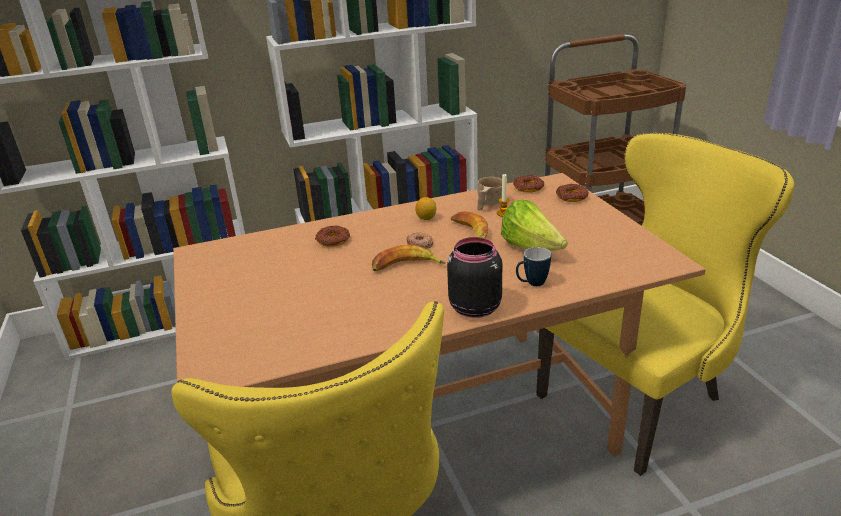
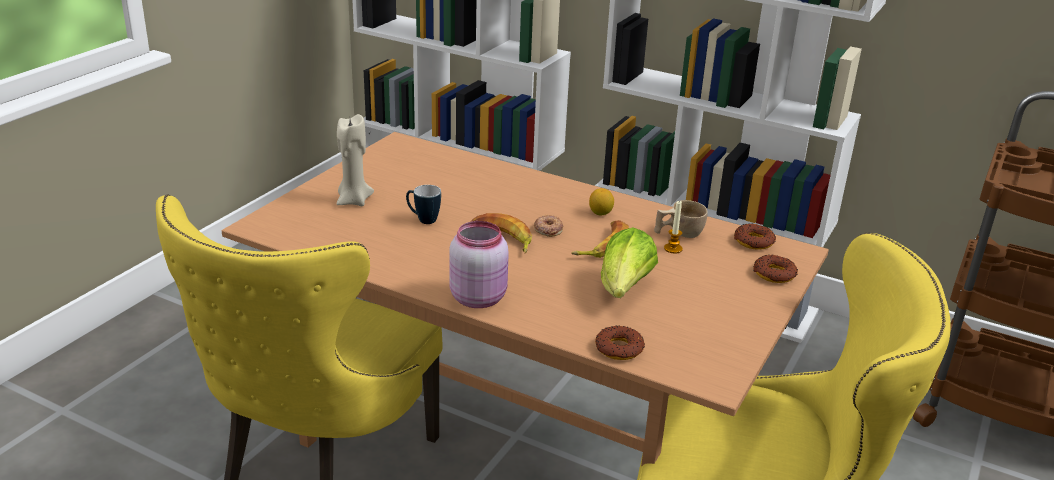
camera: 45 degrees right, 0 degrees up
donut [315,226,350,247] -> donut moved to [595,325,645,360]
black jar [447,237,502,318] -> pink jar [449,221,509,308]
mug [516,247,551,286] -> mug moved to [406,185,441,224]
none -> beige candle [337,114,374,206]

